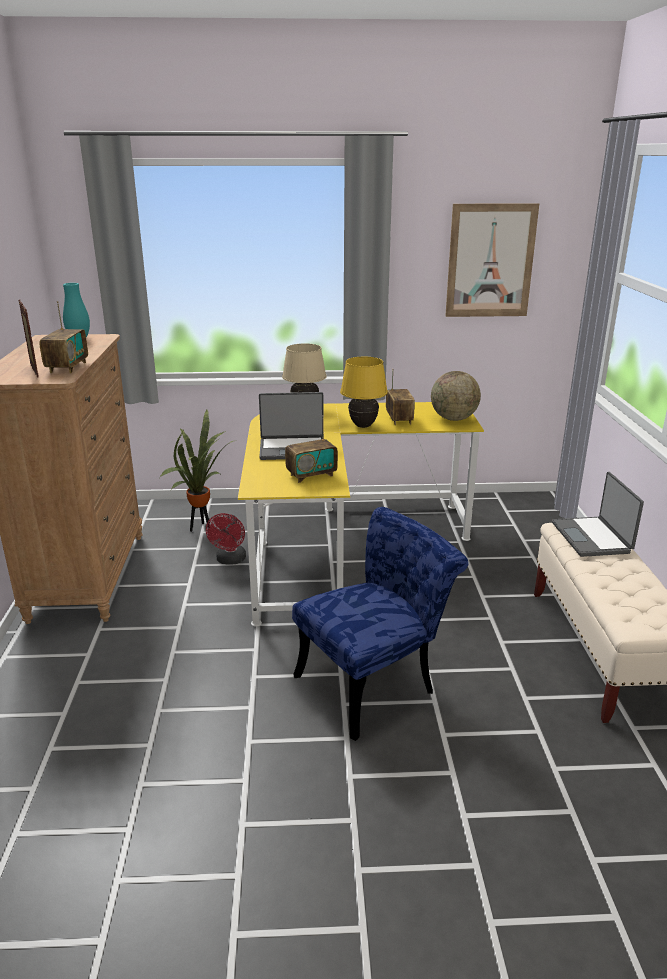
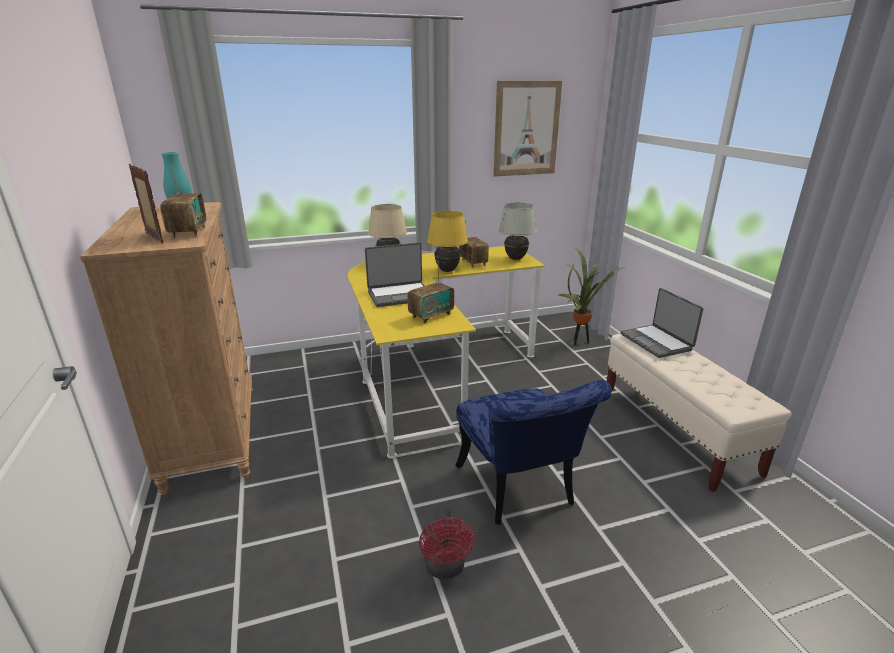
camera: 15 degrees left, 0 degrees up
potted plant [160,410,236,532] -> potted plant moved to [558,247,625,345]
red fan [206,513,246,565] -> red fan moved to [419,508,475,579]
blue chair [292,507,469,741] -> blue chair turned 120 degrees clockwise [455,380,612,525]
globe [431,371,481,421] -> white table lamp [498,202,537,260]

